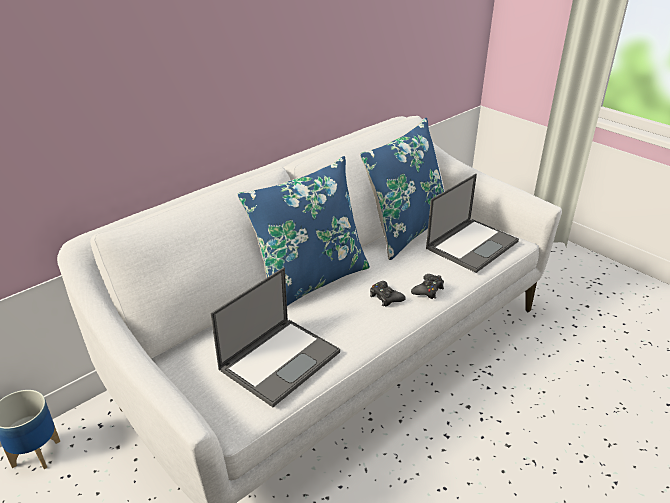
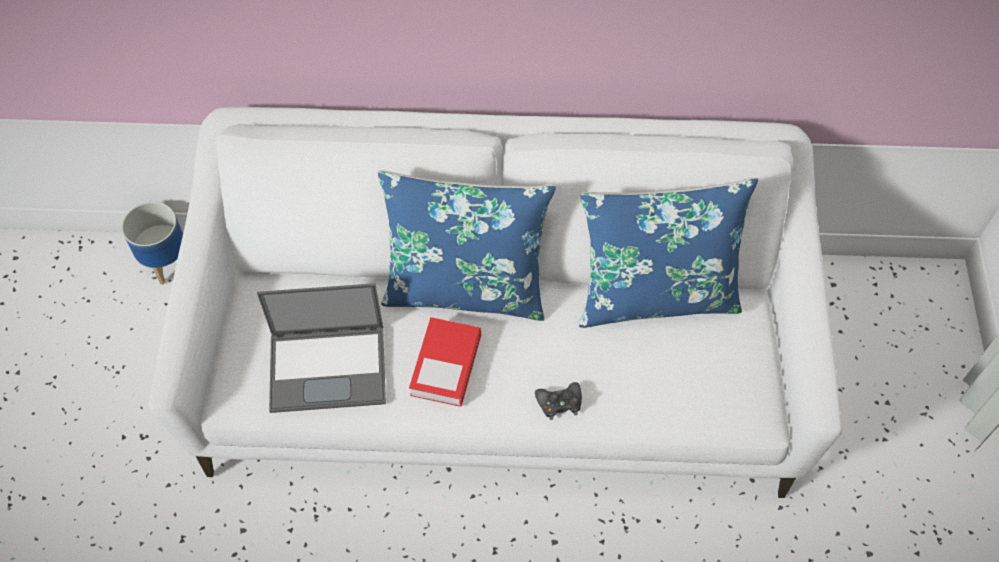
camera: 45 degrees right, 25 degrees up
black game controller [370,281,406,306] -> none
laptop [426,174,519,273] -> none
none -> book [409,317,481,407]

